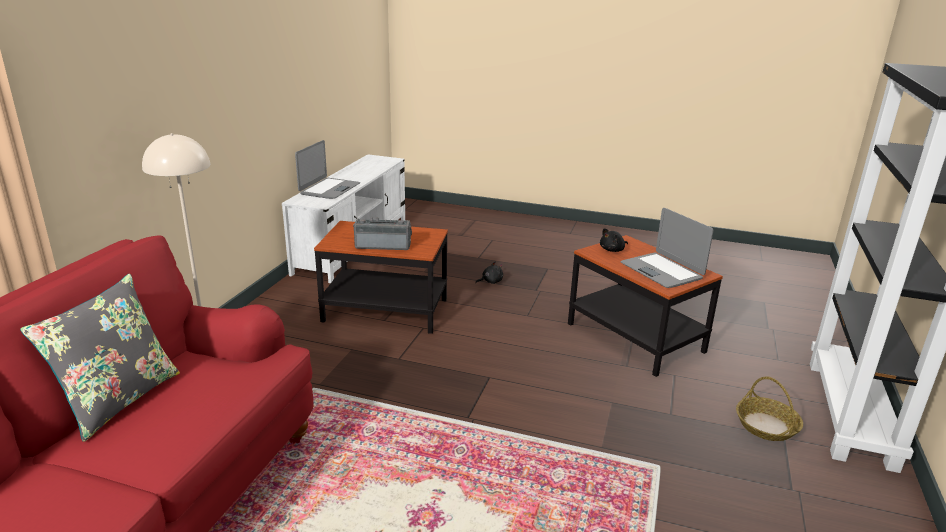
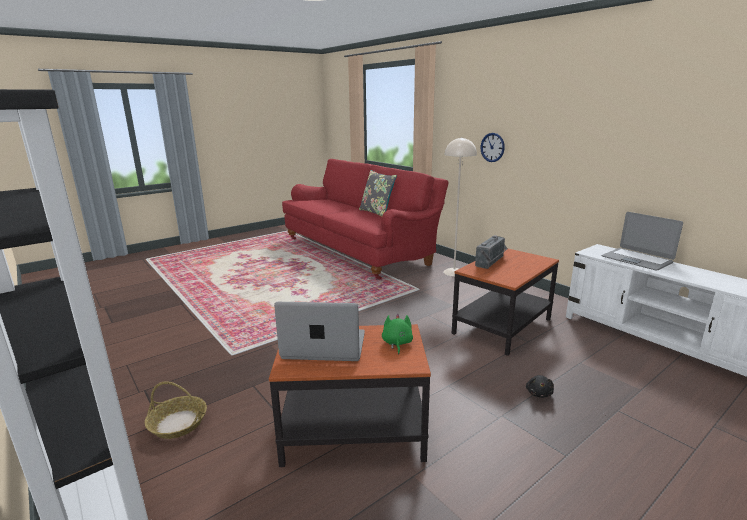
camera: 125 degrees right, 5 degrees down
black plush toy [600,228,628,252] -> green plush toy [382,314,413,354]
none -> wall clock [481,133,505,162]

